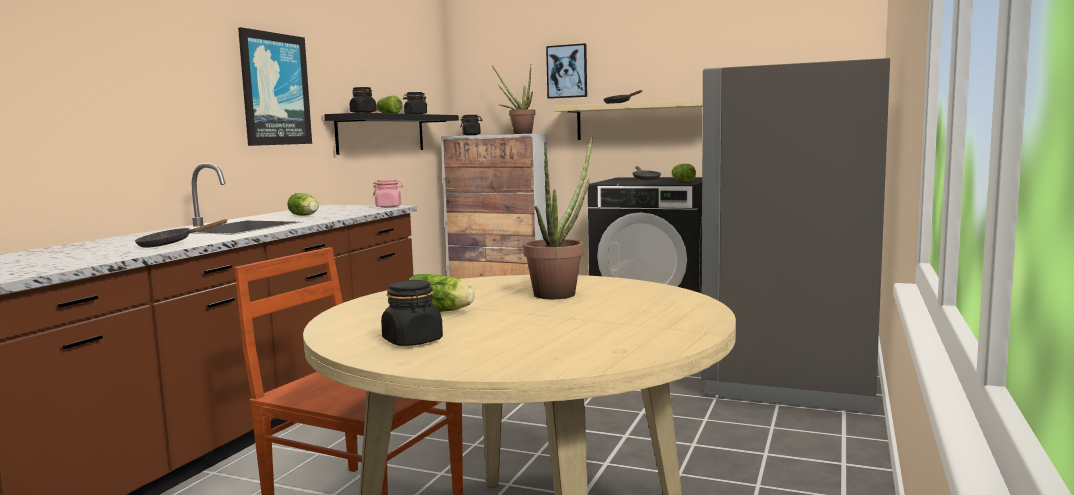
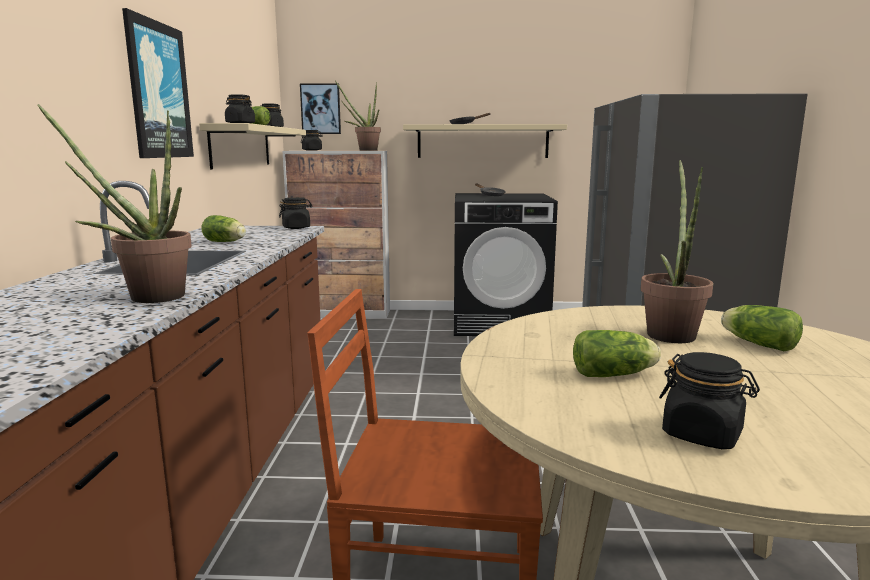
camera: 20 degrees left, 5 degrees up
black frying pan [135,219,227,248] -> potted plant [38,104,192,303]
black shelf [324,113,459,155] -> beige shelf [199,123,306,169]
pink jar [373,179,404,208] -> black jar [279,197,313,229]
picture [546,43,587,99] -> picture moved to [300,83,341,134]
lettuce [671,164,696,182] -> lettuce moved to [721,305,803,351]

